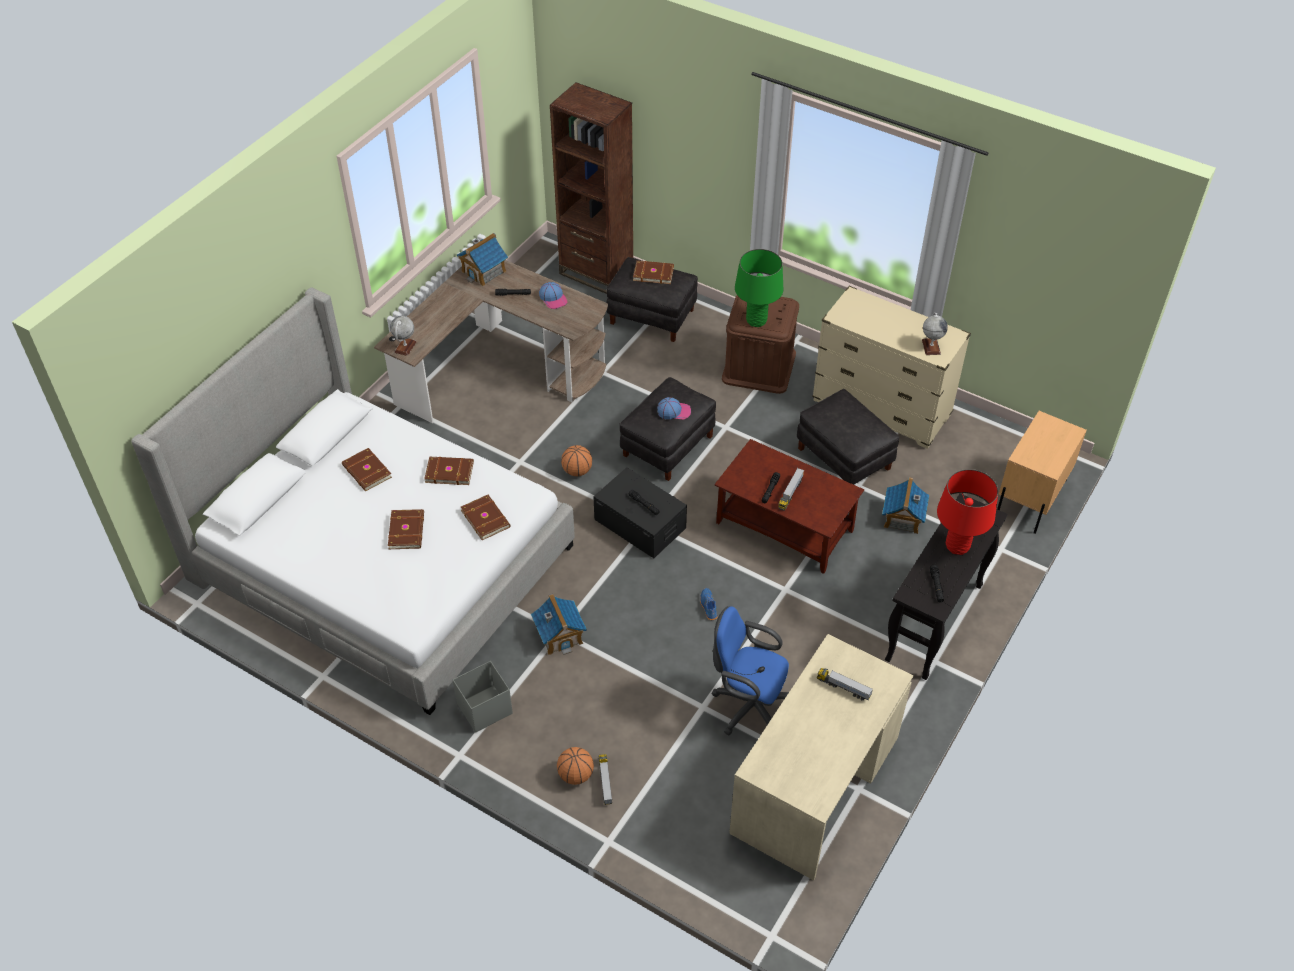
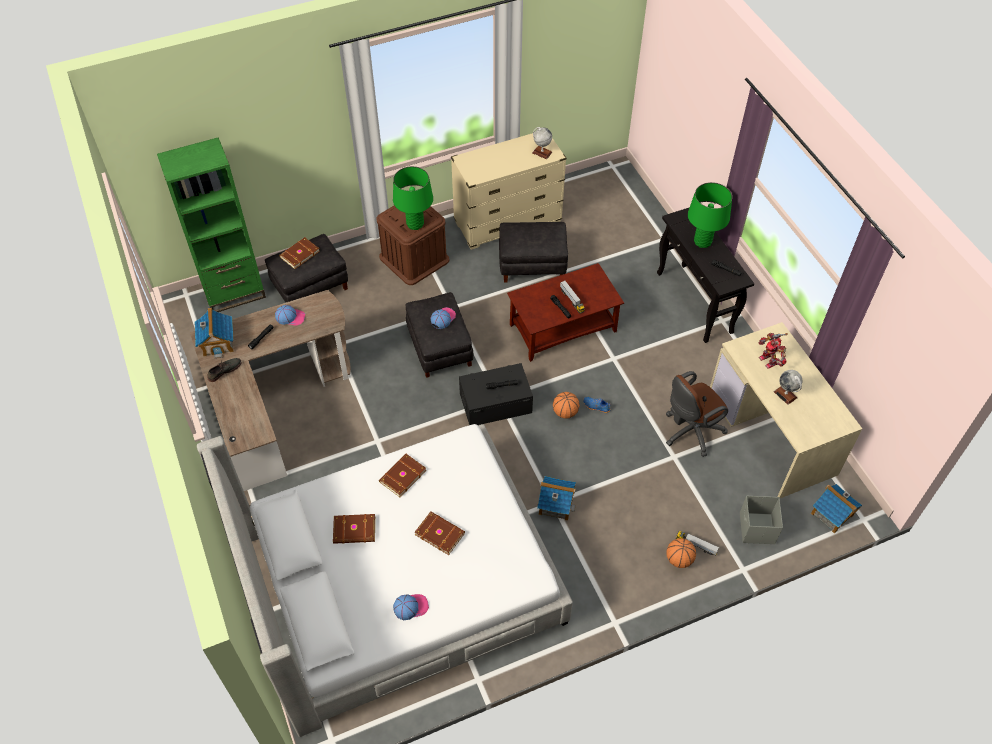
camera: 55 degrees left, 5 degrees up
globe [390,316,417,356] -> globe moved to [773,370,802,405]
grey storage box [453,661,513,733] -> grey storage box moved to [740,496,783,544]
brown book [461,495,511,540] -> none
brown bookcase [550,82,633,294] -> green bookcase [157,137,266,312]
basketball [561,445,592,476] -> basketball moved to [553,392,580,419]
blue office chair [712,606,789,736] -> brown office chair [666,371,728,457]
toy truck [817,668,873,701] -> toy robot [758,333,788,369]
toy house [882,477,929,534] -> toy house moved to [811,484,862,533]
red table lamp [937,469,998,555] -> green table lamp [688,182,732,248]
beige nightstand [997,411,1087,534] -> none
none -> grey shoe [207,358,241,382]
none -> cap [393,594,429,620]

